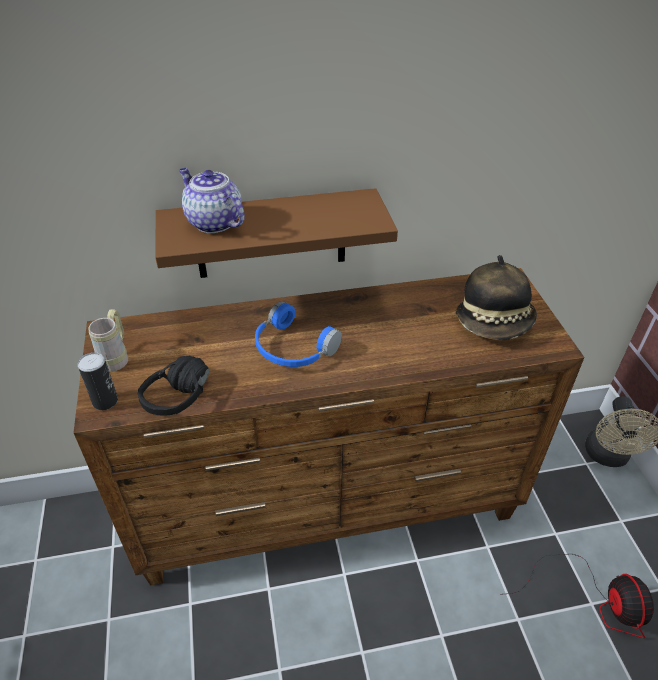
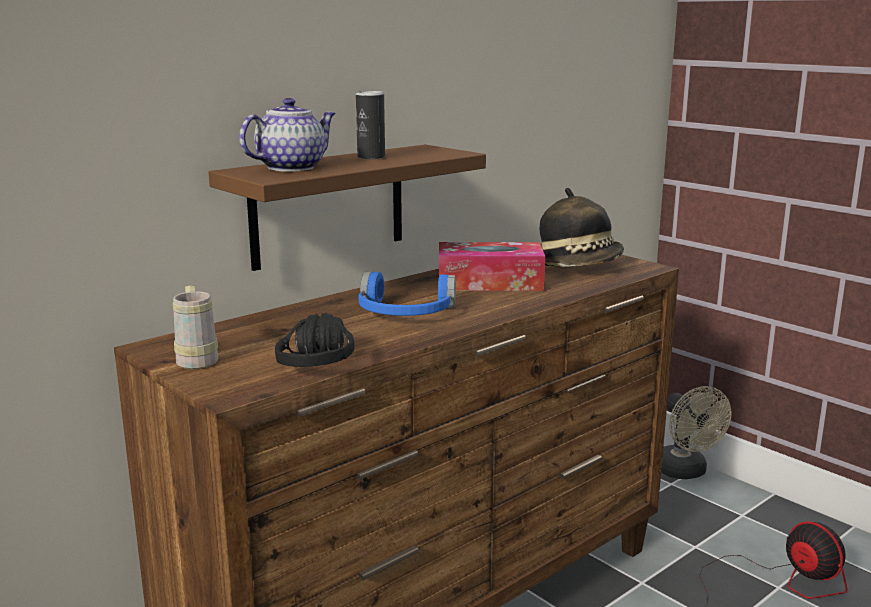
camera: 30 degrees left, 25 degrees down
can [78,352,118,410] -> can moved to [356,91,385,160]
teapot [179,168,245,233] -> teapot turned 120 degrees clockwise [239,98,335,172]
none -> tissue box [439,242,545,291]

